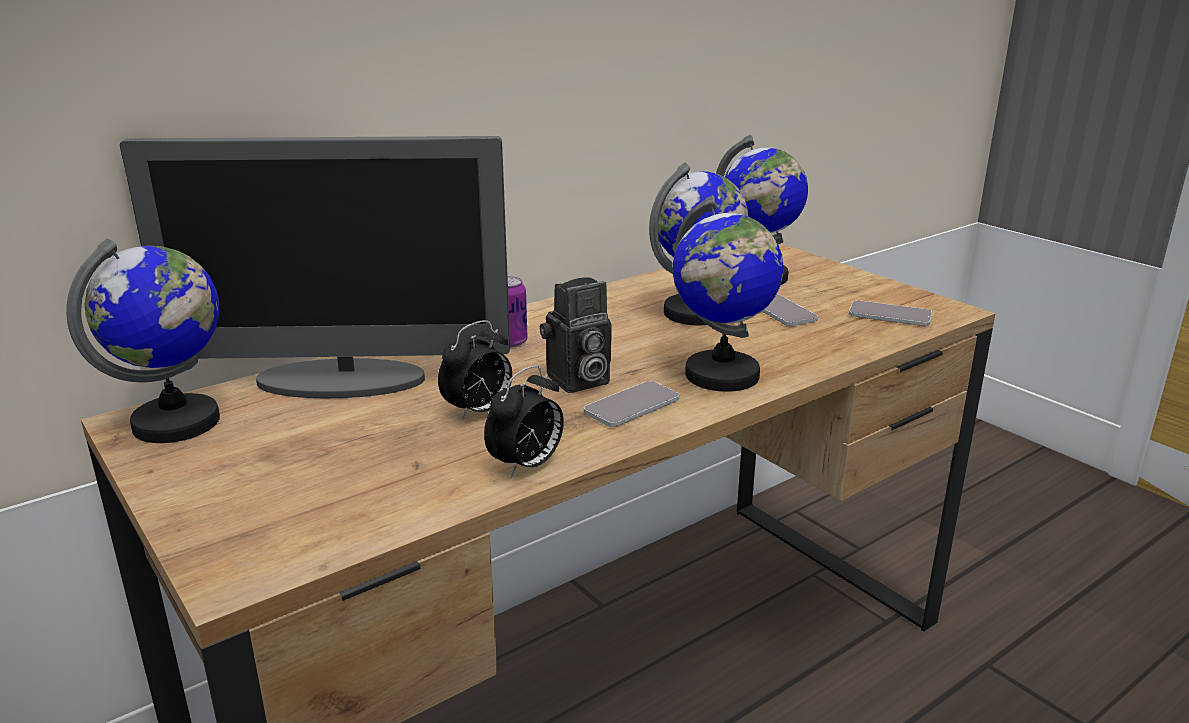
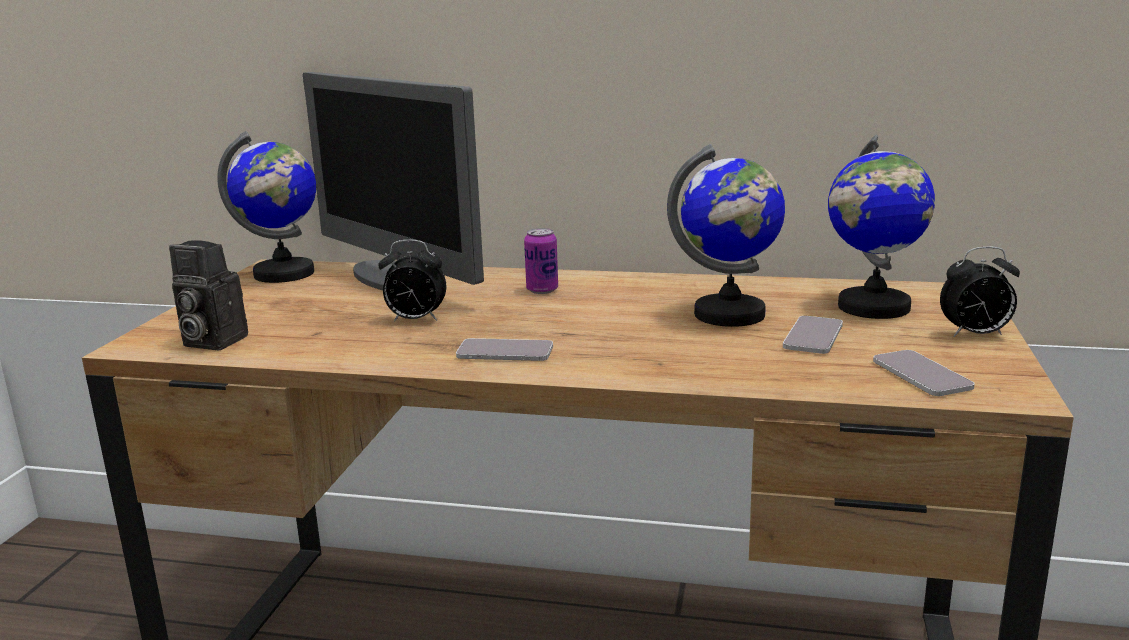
camera: 50 degrees right, 5 degrees down
alarm clock [484,365,564,478] -> alarm clock moved to [940,247,1020,337]
camera [540,277,611,393] -> camera moved to [169,240,248,350]
globe [673,195,784,392] -> none

